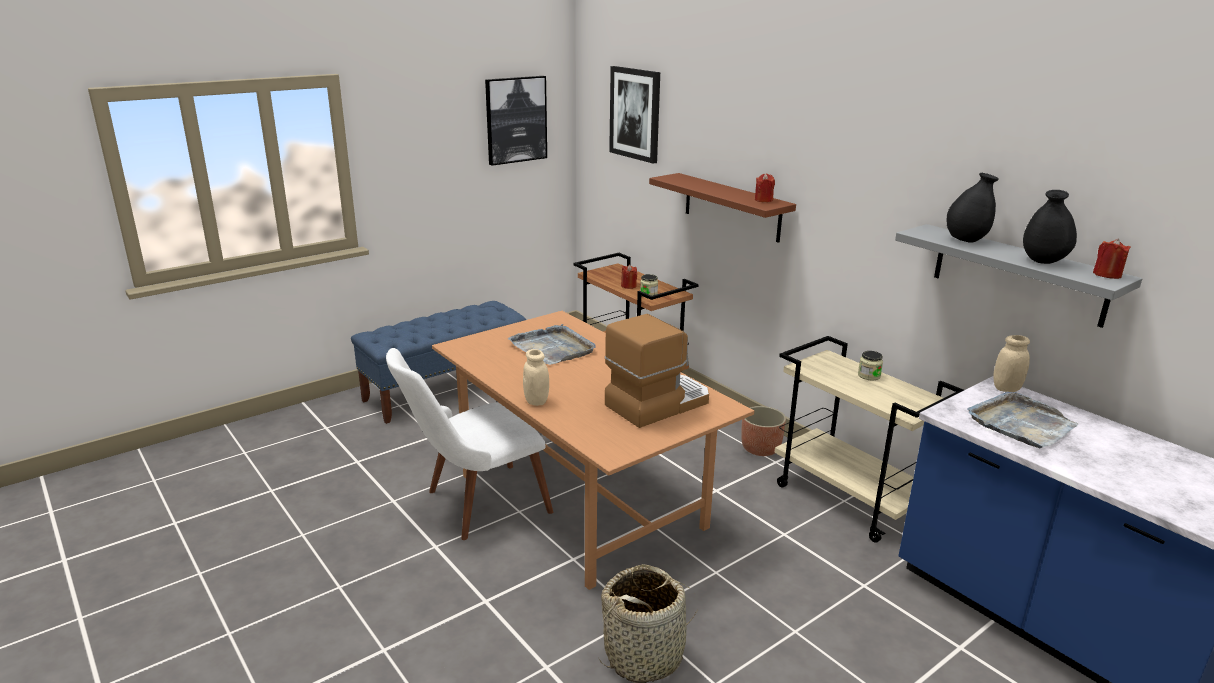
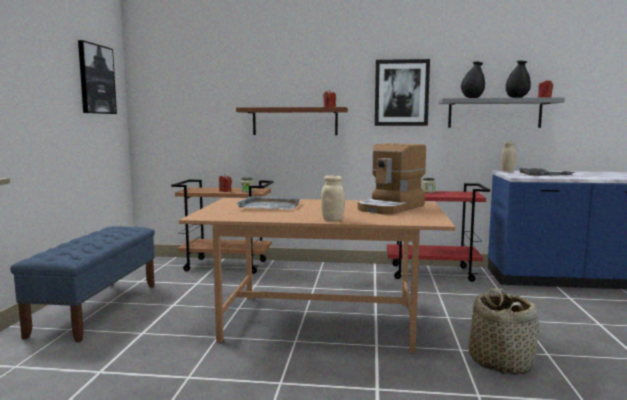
camera: 45 degrees left, 15 degrees down
white chair [386,348,553,540] -> none
coffee machine [605,314,709,428] -> coffee machine turned 150 degrees counterclockwise [358,143,426,214]
picture [609,66,660,164] -> picture moved to [375,59,430,126]
planter [741,406,786,456] -> none
beige cart [774,336,964,543] -> red cart [387,183,490,282]

